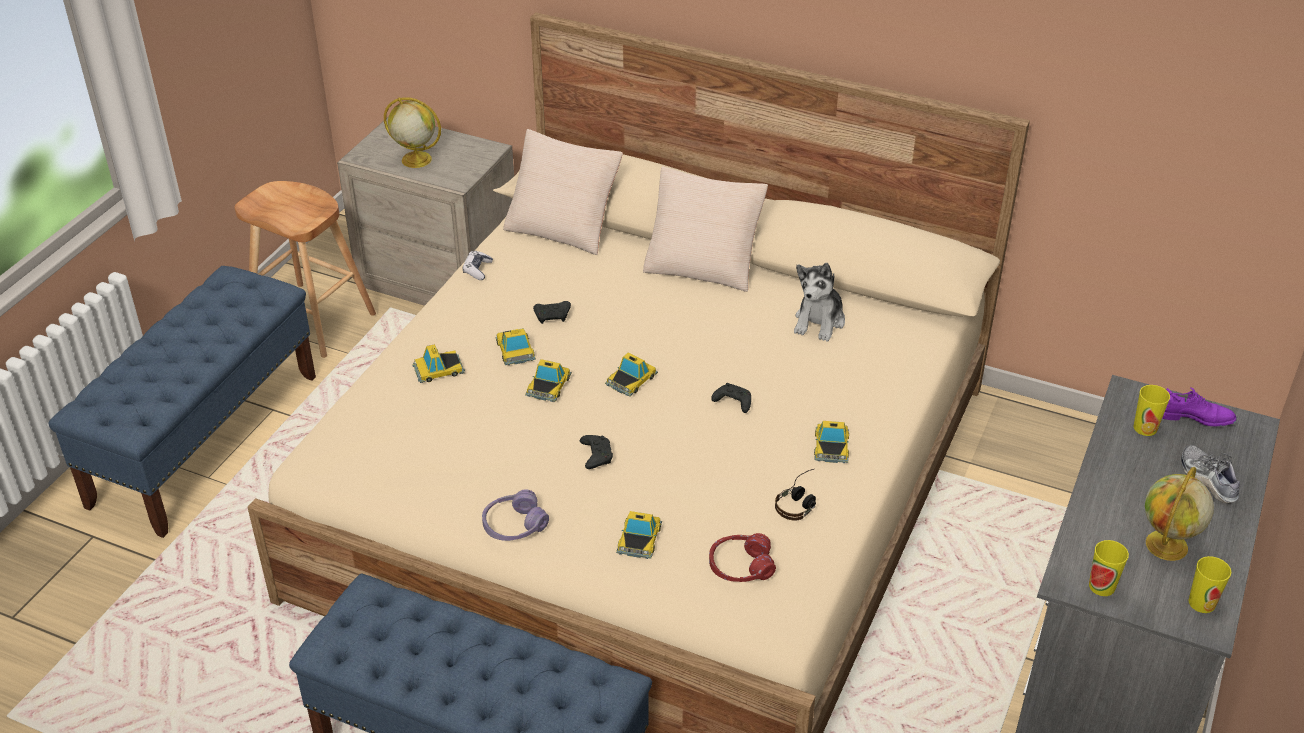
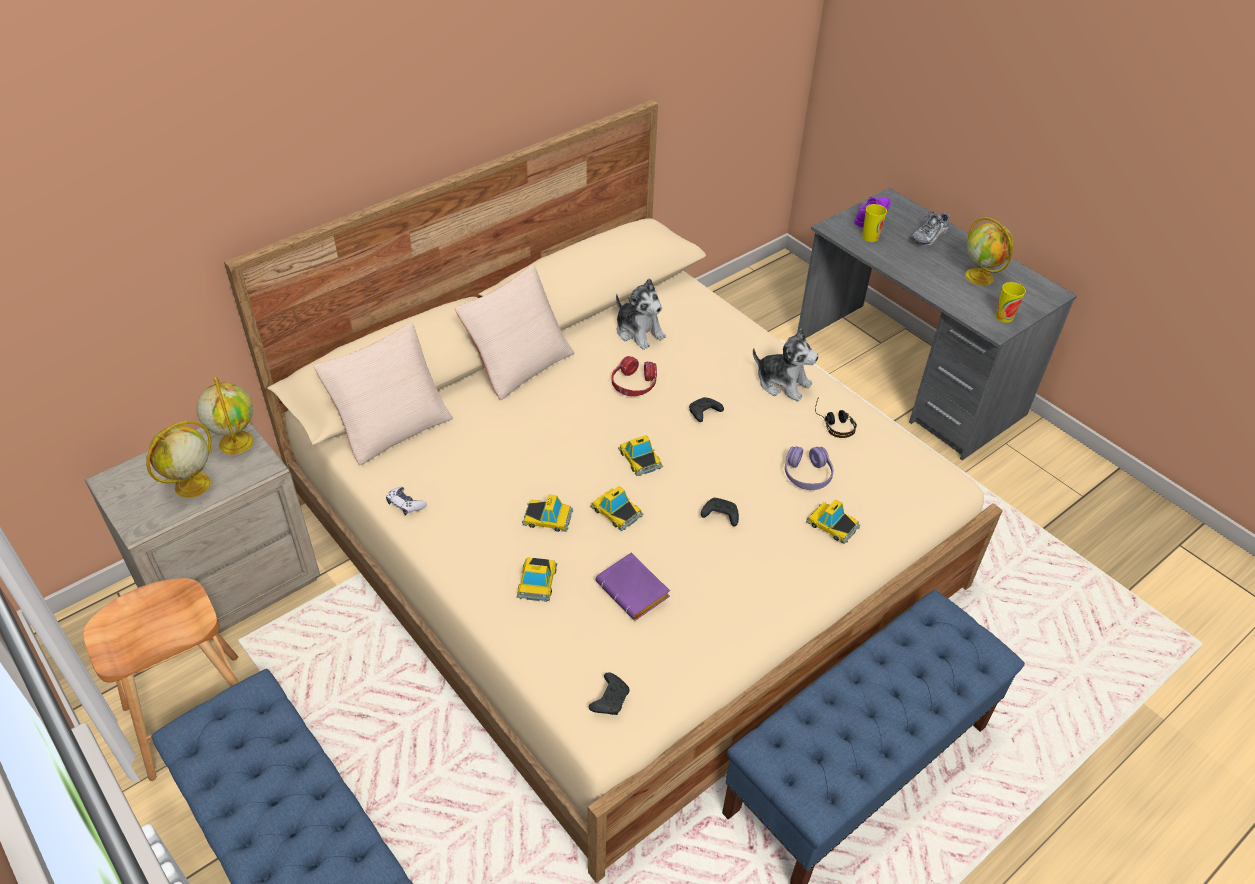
camera: 65 degrees left, 5 degrees up
purple headphones [482,489,549,541] -> purple headphones moved to [785,446,834,490]
black game controller [533,301,571,324] -> black game controller moved to [589,673,630,715]
red headphones [709,533,776,582] -> red headphones moved to [612,356,657,396]
toy car [814,421,849,463] -> plush toy [753,328,819,401]
shoe [1181,445,1240,503] -> shoe turned 45 degrees counterclockwise [910,211,950,246]
cup [1188,556,1231,613] -> none
none -> globe [197,377,254,455]
none -> purple book [596,553,670,621]

